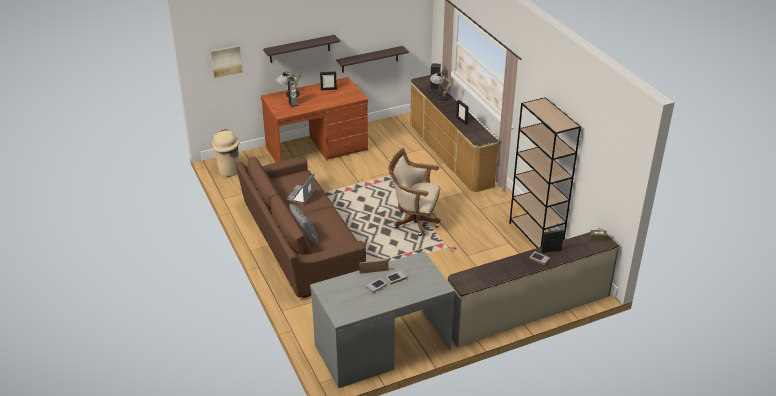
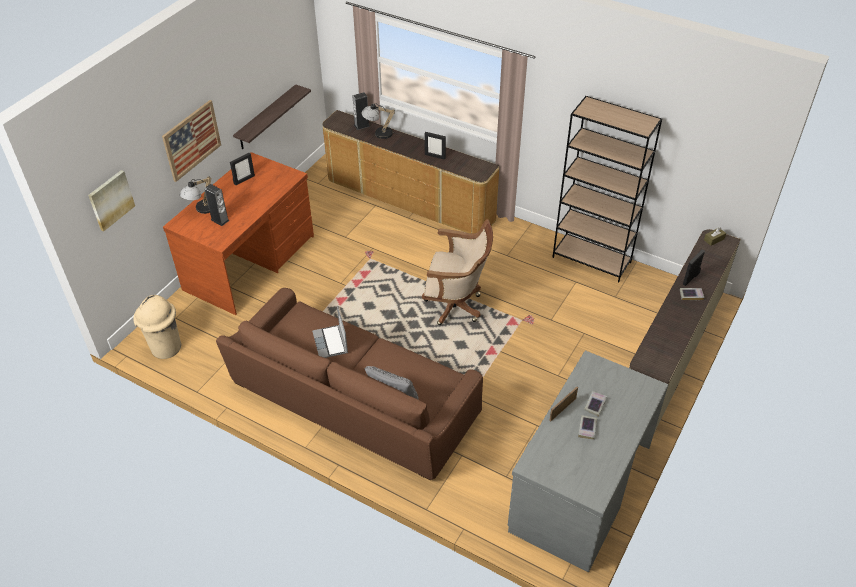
camera: 35 degrees left, 10 degrees up
shelf [263,35,340,63] -> picture [162,100,221,182]
office chair [389,148,441,236] -> office chair turned 150 degrees counterclockwise [422,219,493,325]

